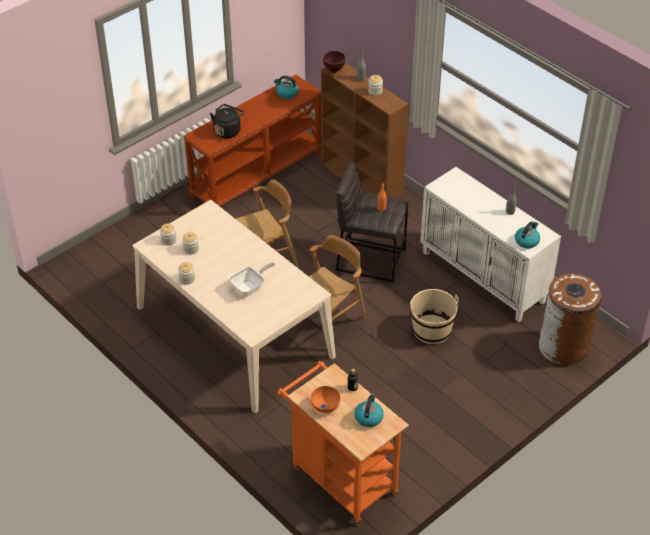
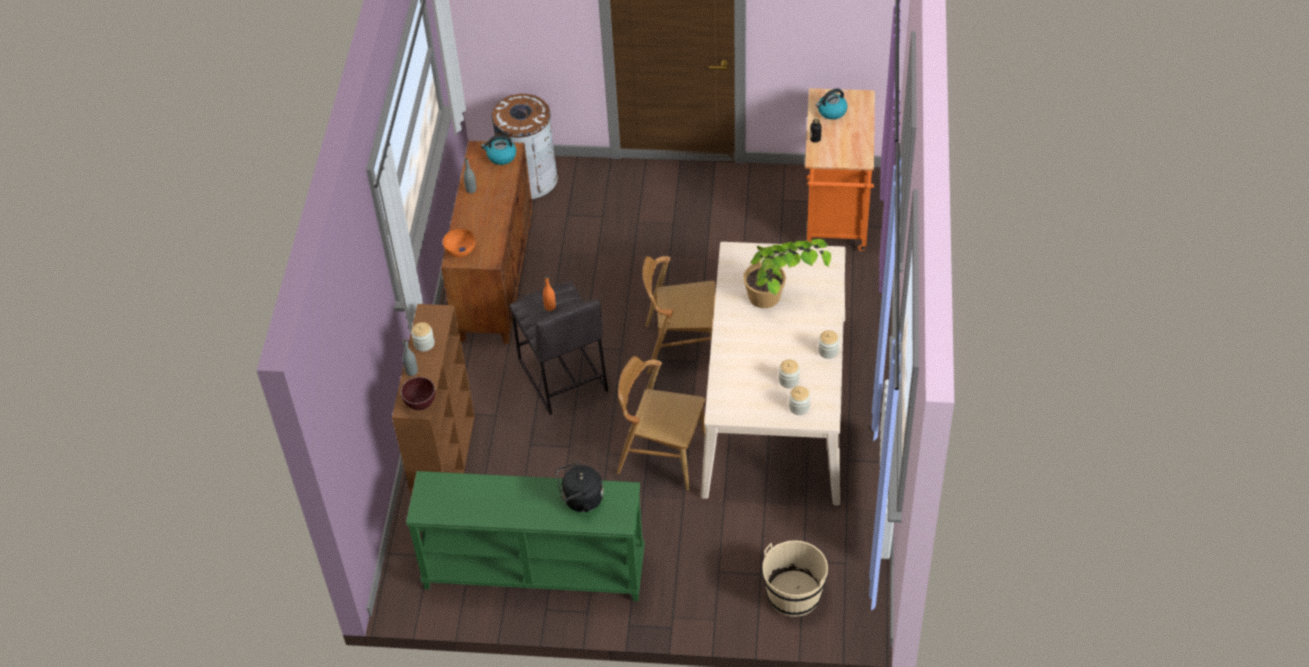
camera: 130 degrees left, 5 degrees up
brown console table [183,75,321,206] -> green console table [406,471,645,601]
frying pan [229,262,275,296] -> potted plant [743,239,831,308]
kettle [274,76,298,99] -> none
orange bowl [311,386,340,413] -> orange bowl moved to [443,229,475,257]
beige bucket [410,289,459,344] -> beige bucket moved to [762,541,828,617]
white cabinet [420,167,561,322] -> brown cabinet [441,141,533,344]

